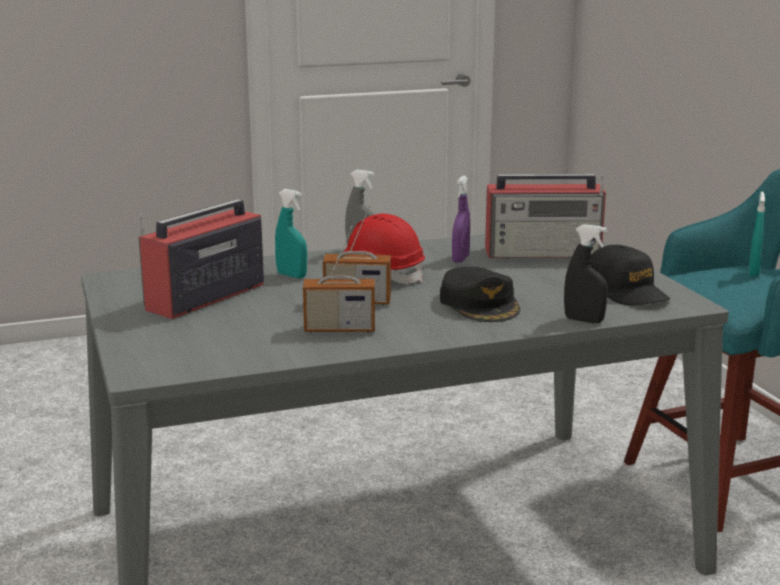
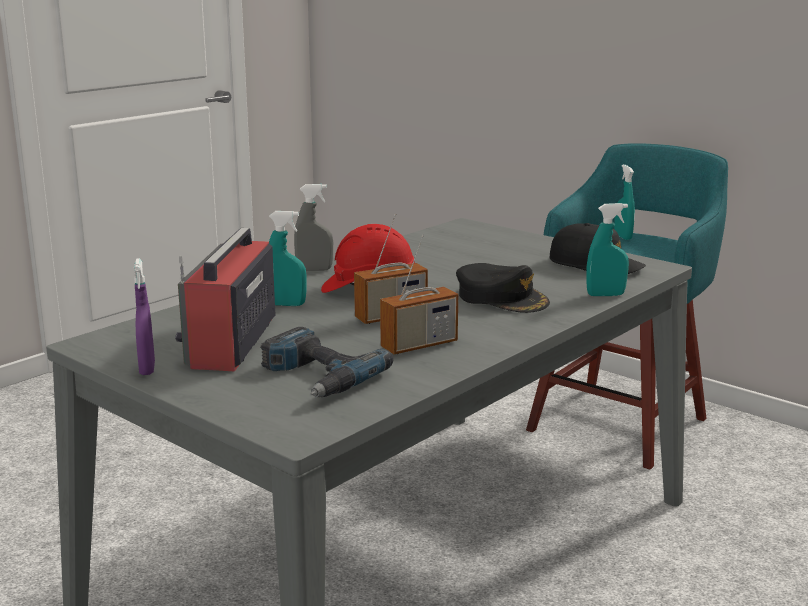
camera: 30 degrees left, 0 degrees up
purple spray bottle [452,176,470,263] -> purple spray bottle moved to [134,258,155,375]
radio [485,174,606,259] -> none
black spray bottle [564,224,608,323] -> turquoise spray bottle [586,203,629,296]
none -> power drill [260,327,394,397]

